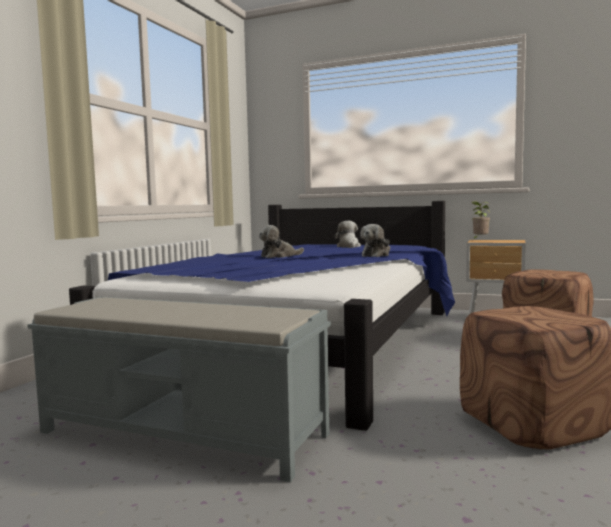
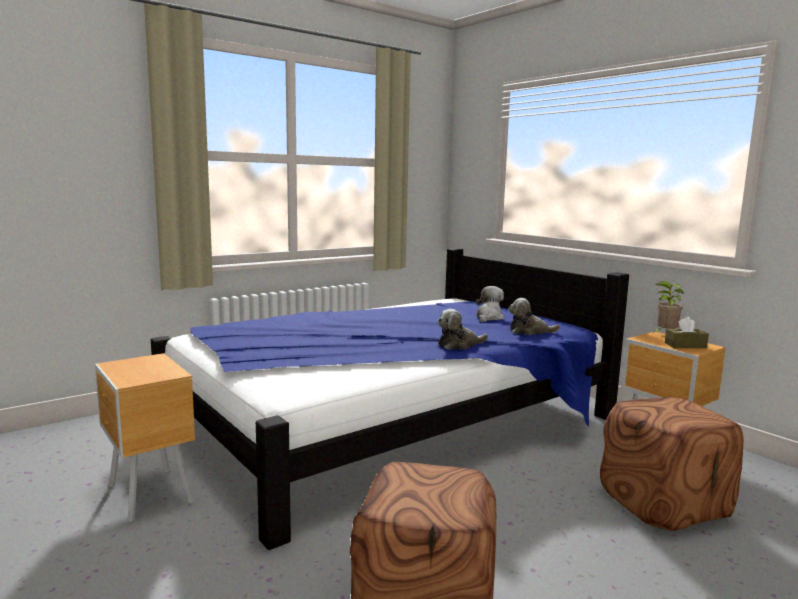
camera: 30 degrees right, 5 degrees up
grey bench [27,297,331,482] -> brown nightstand [95,353,195,523]
plush toy [259,225,304,258] -> plush toy moved to [508,298,560,335]
none -> brown tissue box [665,317,709,348]

